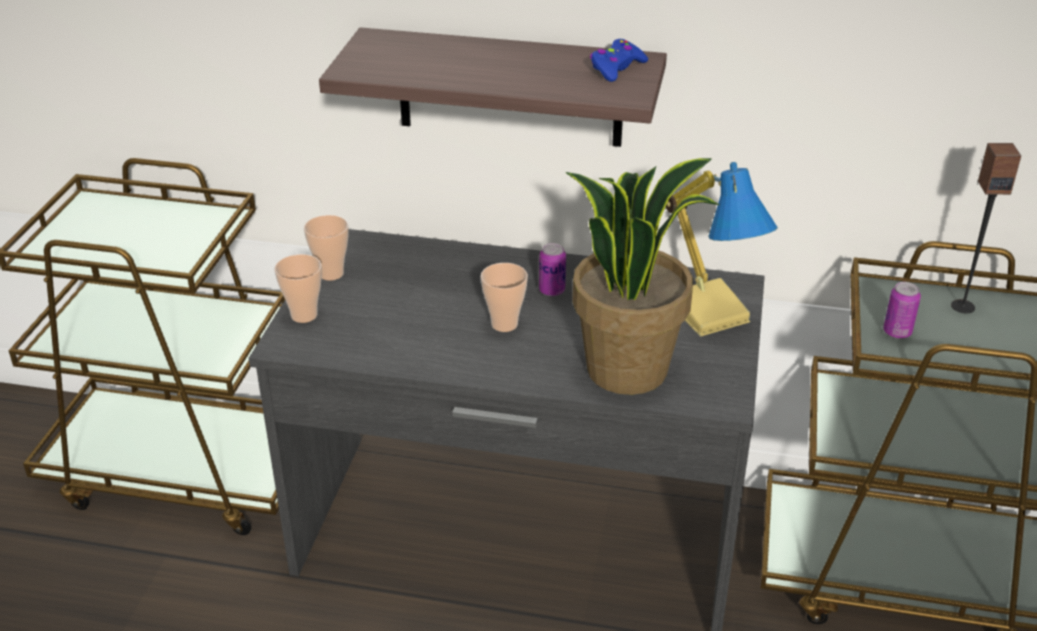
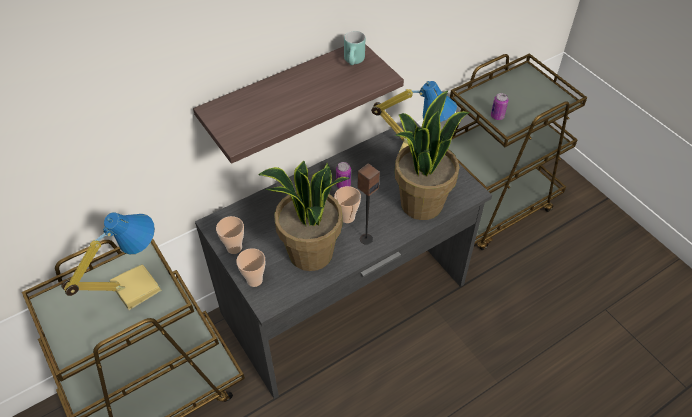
camera: 45 degrees left, 15 degrees up
blue game controller [590,39,648,82] -> turquoise mug [344,31,365,65]
speaker [951,143,1021,313] -> speaker moved to [358,164,380,245]
none -> table lamp [61,212,162,310]
none -> potted plant [258,161,351,271]

